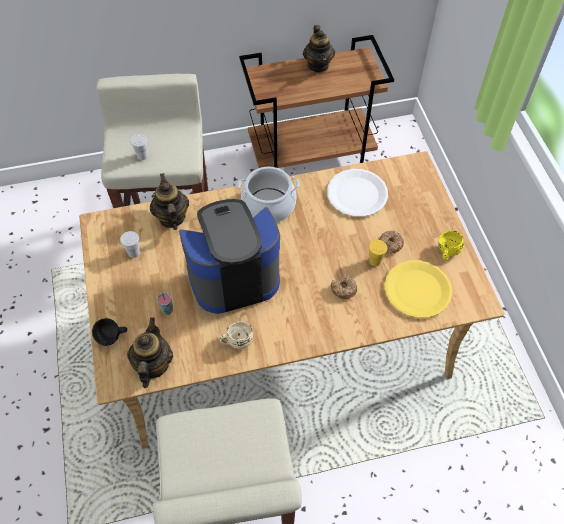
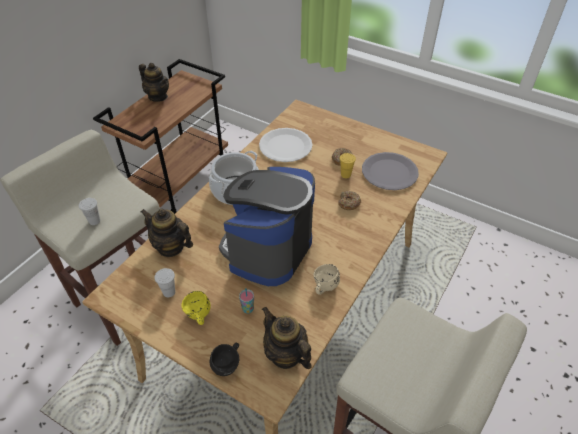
camera: 45 degrees left, 10 degrees down
yellow plate [384,260,452,318] -> grey plate [362,152,419,190]
yellow mug [439,231,464,260] -> yellow mug moved to [181,291,211,325]

